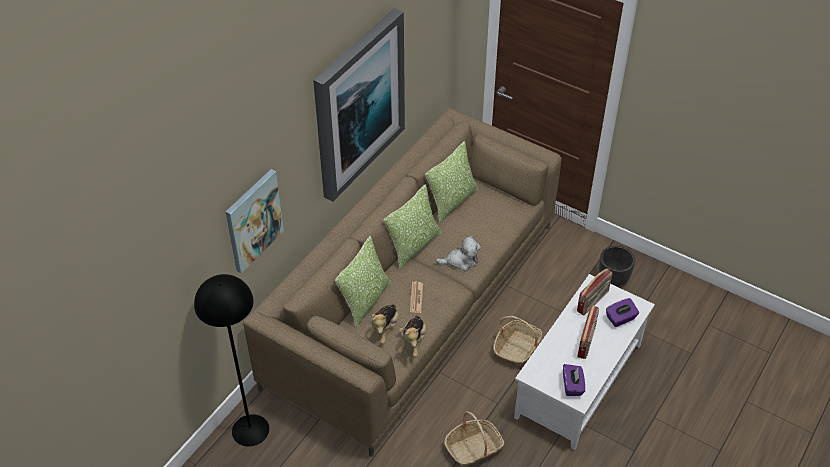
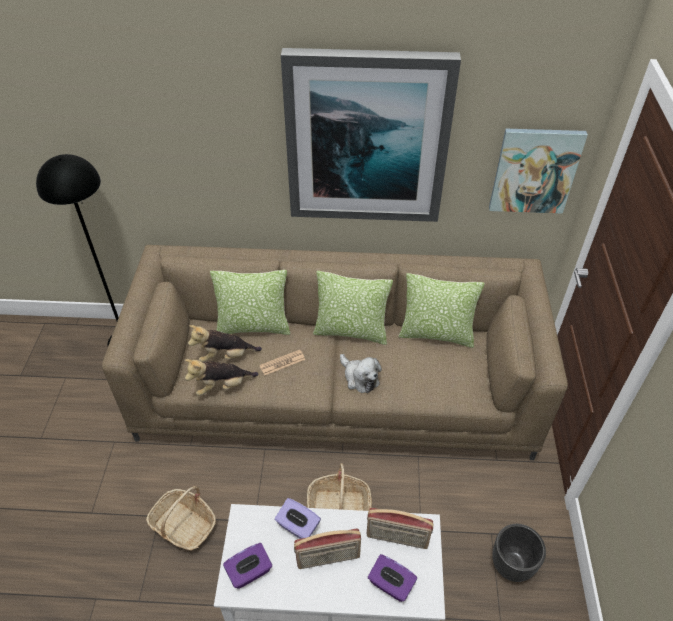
camera: 60 degrees right, 0 degrees up
picture [226,169,284,274] -> picture moved to [489,129,588,214]
none -> purple tissue box [275,498,321,539]

